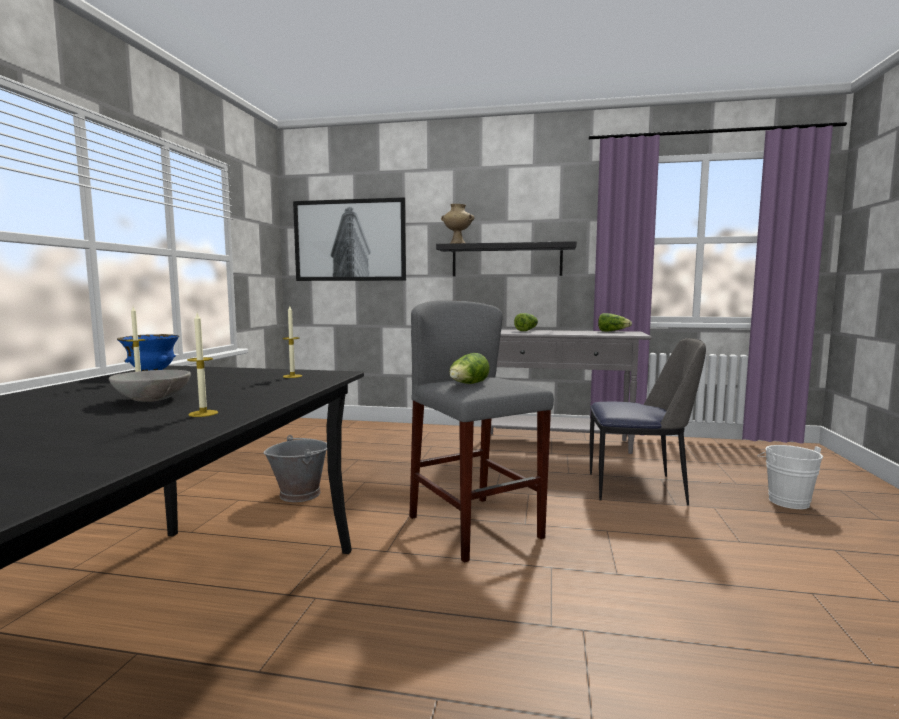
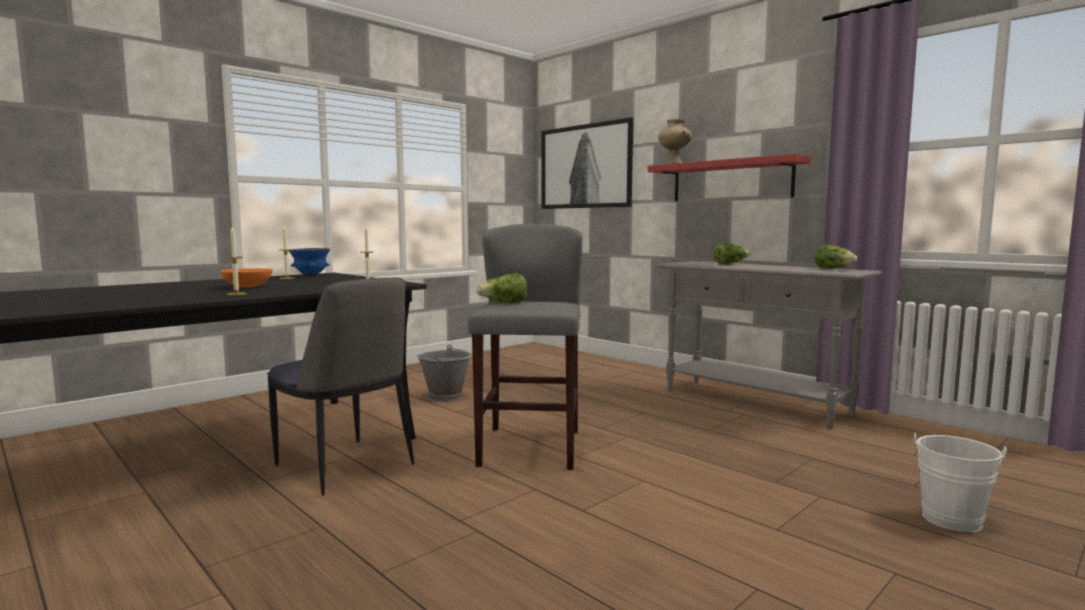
camera: 35 degrees right, 0 degrees up
grey bowl [109,370,191,402] -> orange bowl [220,268,273,288]
black shelf [436,241,576,276] -> red shelf [648,154,811,201]
chair [590,338,706,505] -> chair moved to [267,277,414,496]

